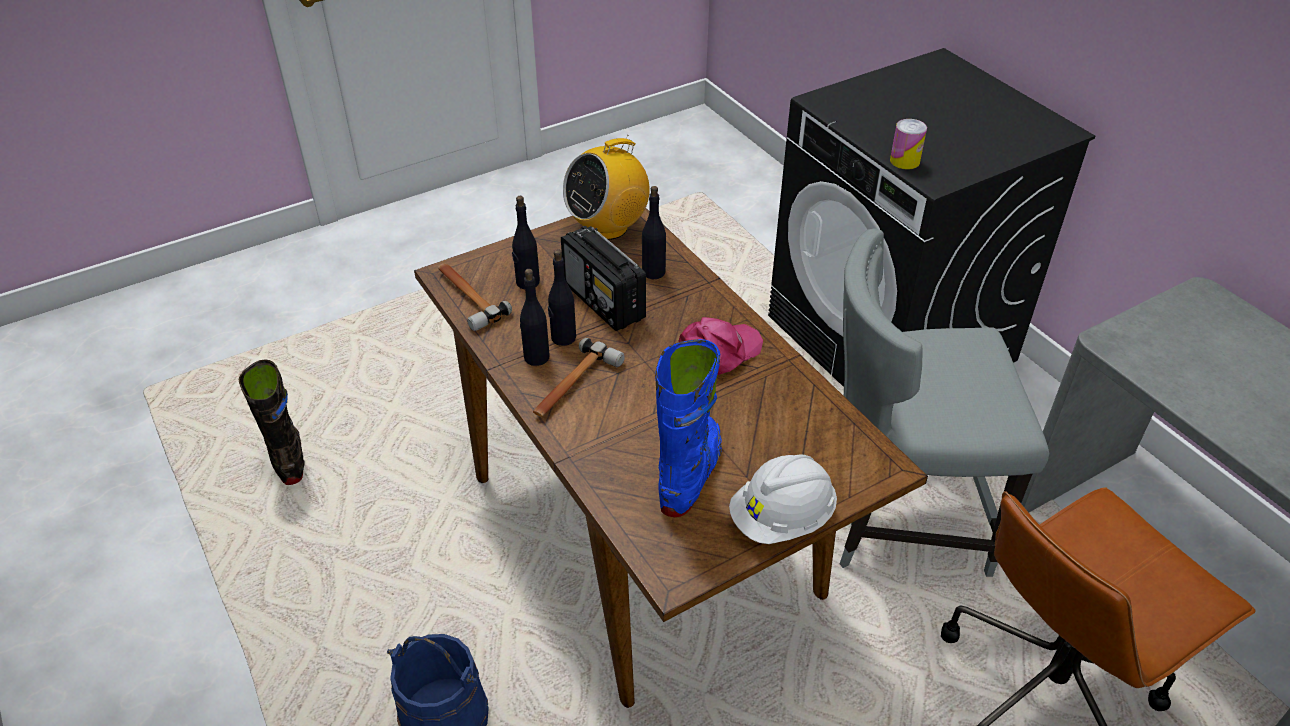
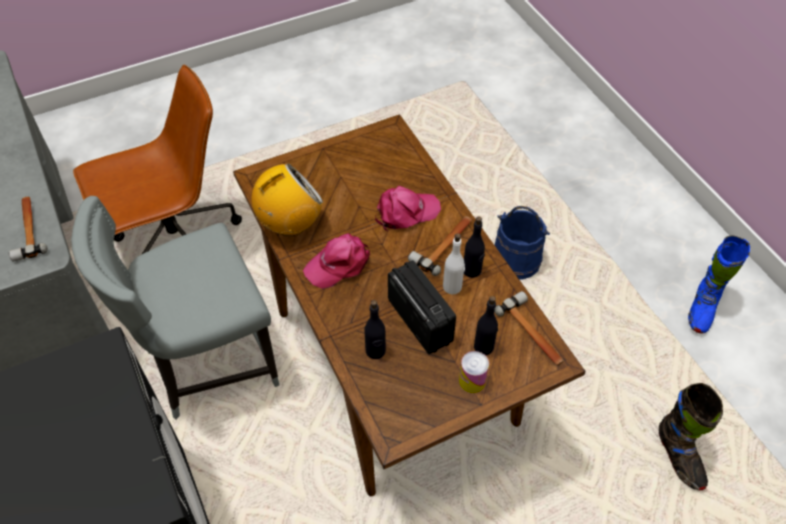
camera: 175 degrees left, 10 degrees up
black bottle [548,249,576,346] -> white bottle [443,233,465,294]
radio [563,135,649,240] -> radio moved to [252,163,323,236]
blue boot [655,339,722,517] -> blue boot moved to [688,235,750,334]
white hard hat [729,455,837,544] -> none
grey chair [840,228,1049,577] -> grey chair turned 150 degrees clockwise [71,196,279,420]
can [890,119,927,169] -> can moved to [459,351,489,393]
none -> hammer [9,197,48,262]
none -> pink cap [375,186,441,232]

